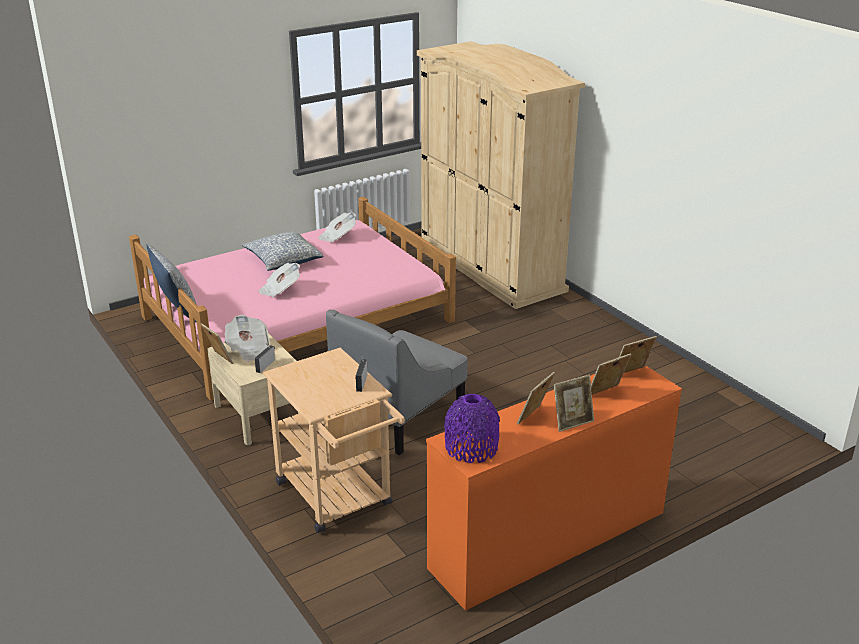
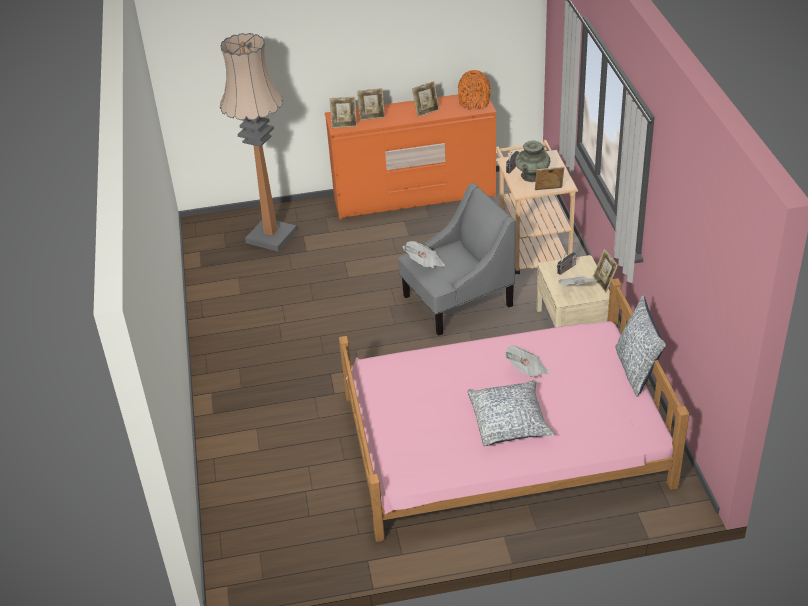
camera: 155 degrees left, 10 degrees up
newspaper [318,213,356,243] -> newspaper moved to [402,241,445,268]
beige wardrobe [417,41,585,309] -> none
purple vase [444,394,500,463] -> orange vase [458,70,491,110]
picture frame [554,375,594,432] -> picture frame moved to [535,167,564,190]
none -> floor lamp [220,33,297,252]
none -> turquoise vase [515,141,550,182]

